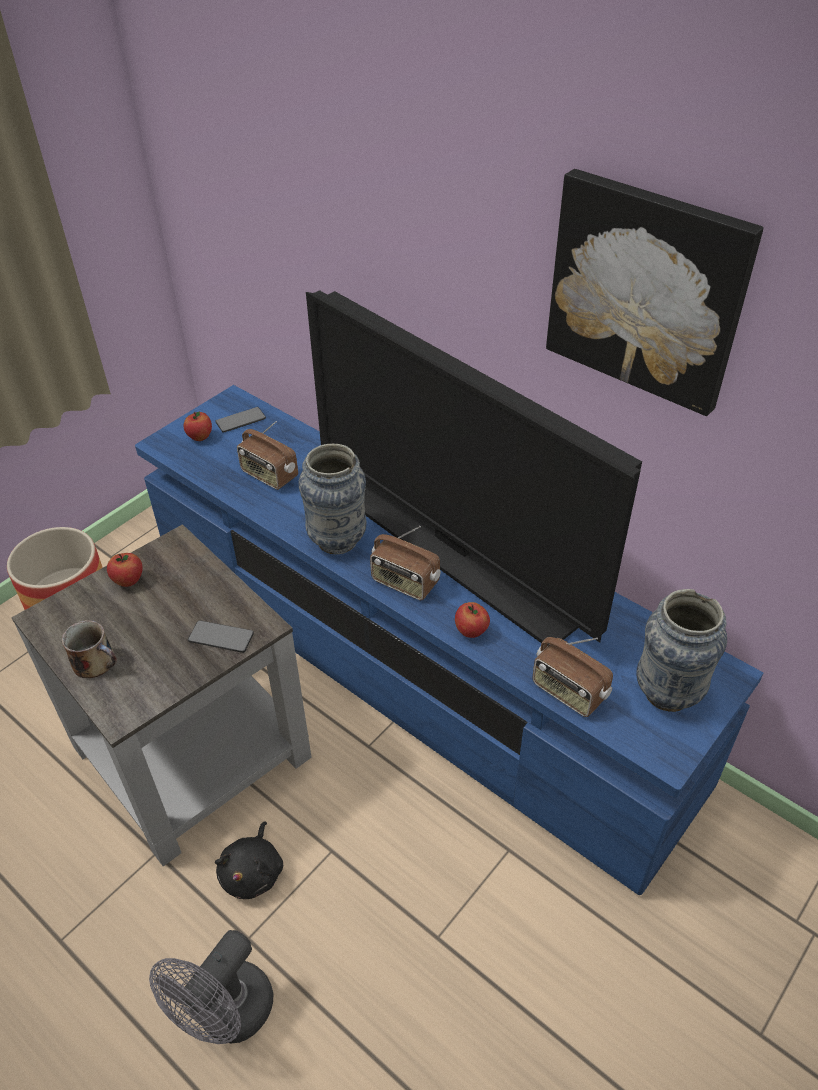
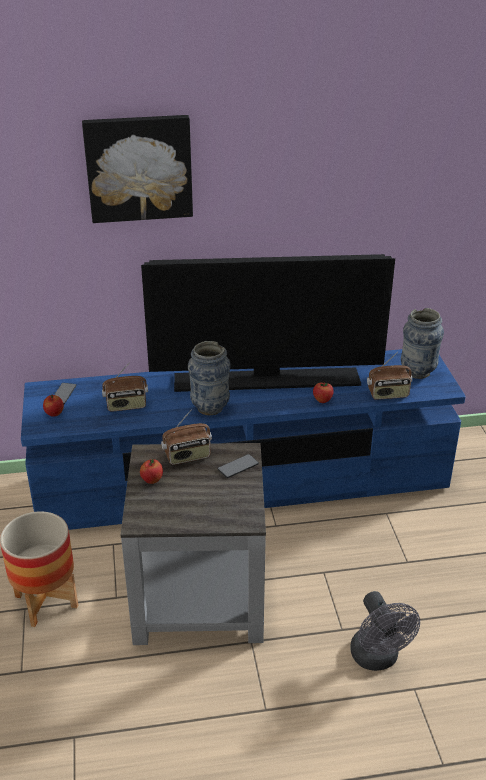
camera: 50 degrees left, 10 degrees down
mug [62,620,117,678] -> none
black plush toy [215,821,283,899] -> none
radio [370,526,441,600] -> radio moved to [161,409,212,465]
picture [546,169,764,416] -> picture moved to [82,115,193,223]

